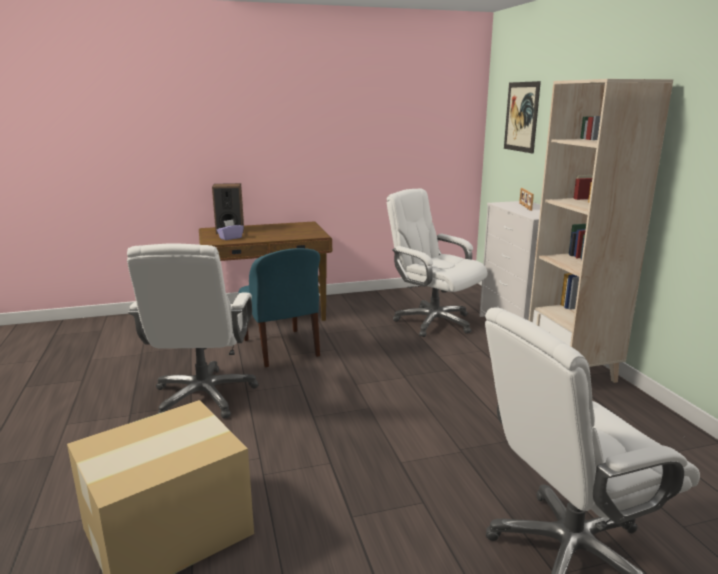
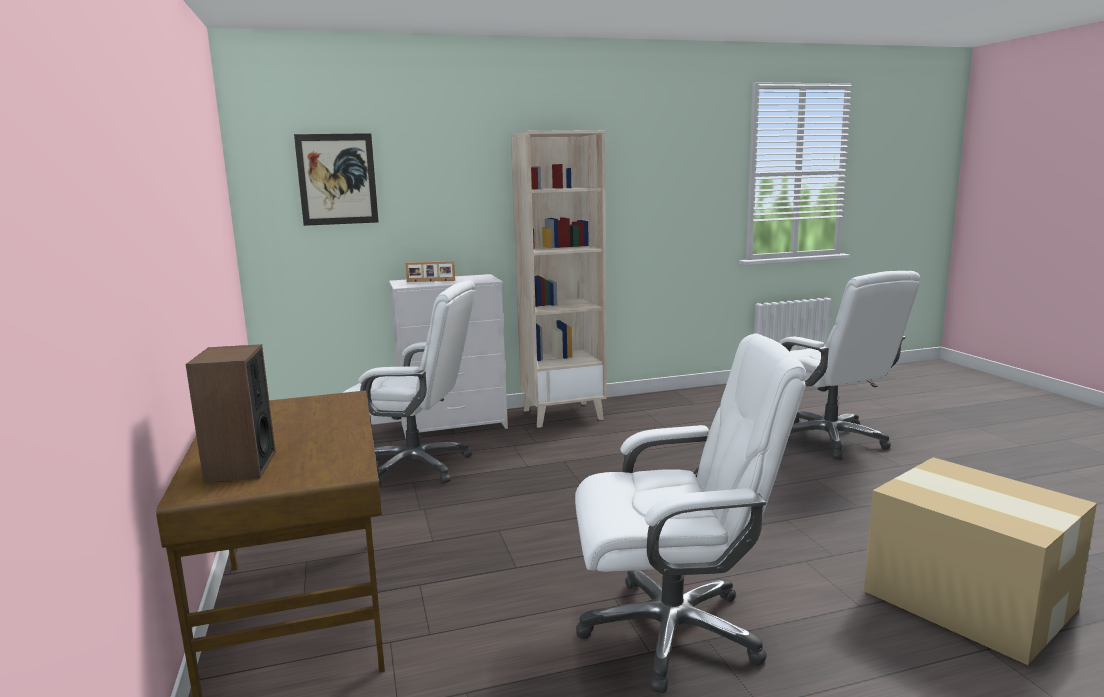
camera: 90 degrees left, 5 degrees down
purple tissue box [217,220,243,240] -> none
blue chair [239,248,320,367] -> none
white office chair [387,188,488,337] -> white office chair turned 120 degrees counterclockwise [342,280,475,487]

